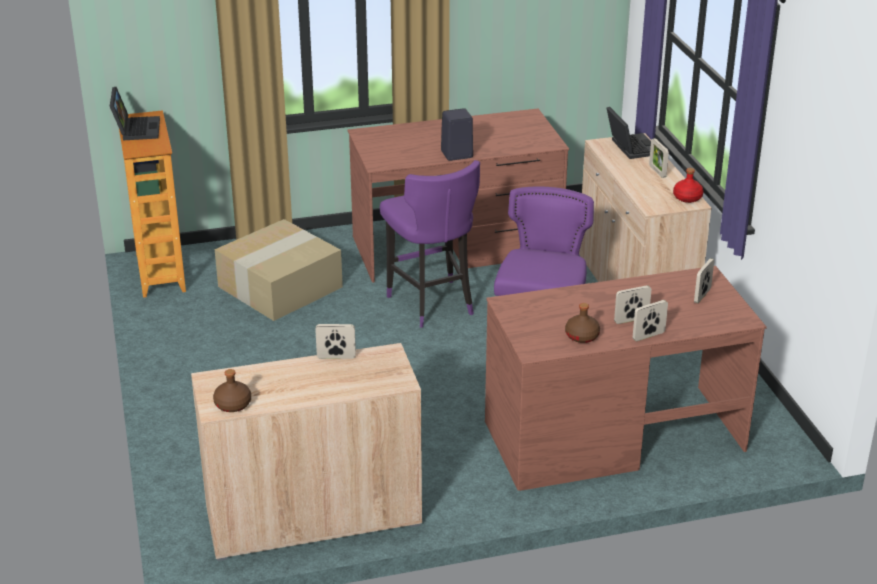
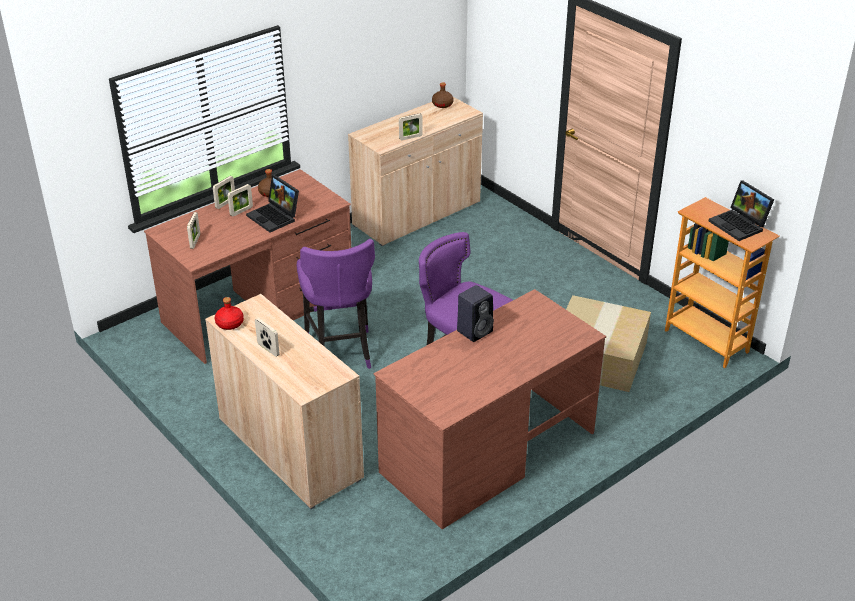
camera: 155 degrees right, 5 degrees up
laptop [607,107,651,159] -> laptop moved to [246,175,299,232]

